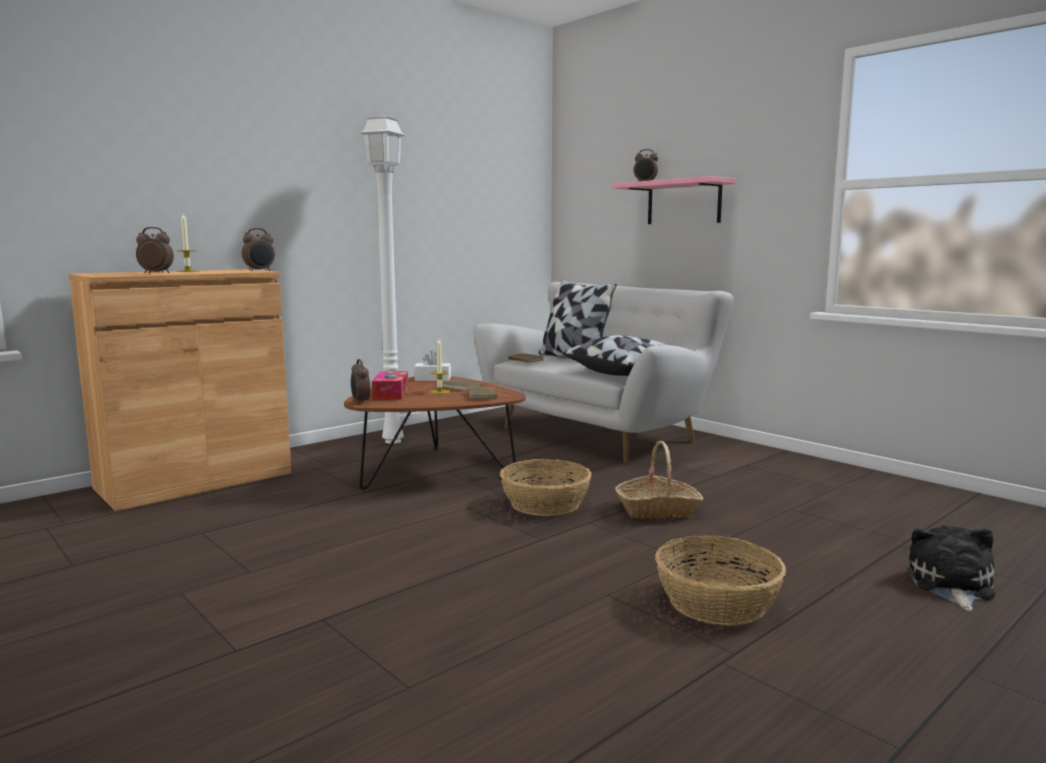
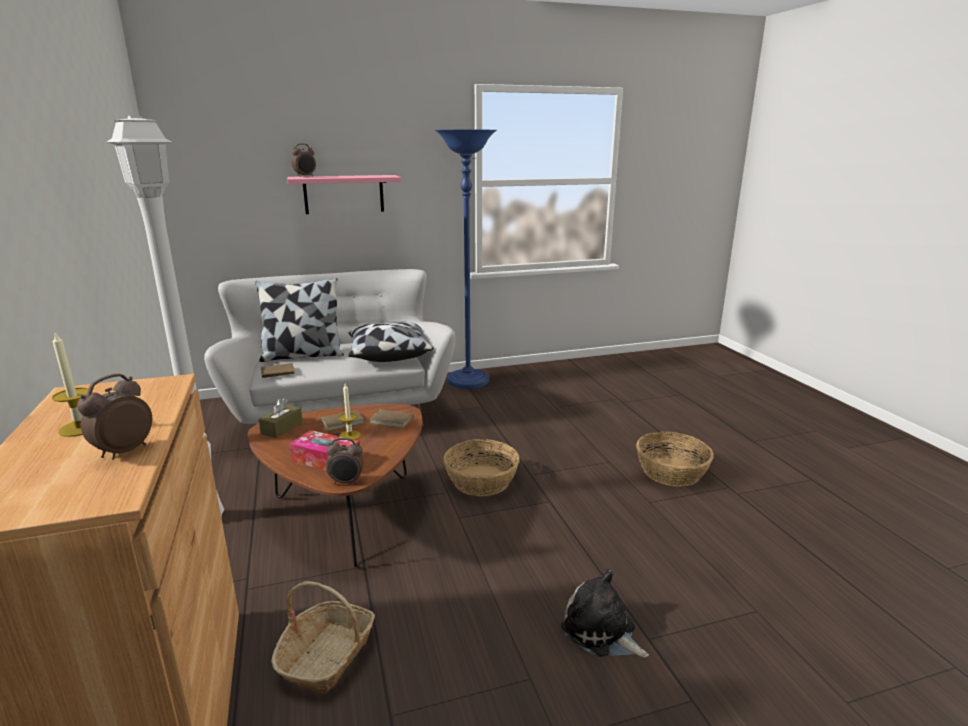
camera: 65 degrees left, 10 degrees up
alarm clock [242,228,275,271] -> none
white tissue box [414,350,451,381] -> brown tissue box [259,398,303,438]
basket [615,441,704,519] -> basket moved to [271,581,375,694]
plush toy [908,526,995,611] -> plush toy moved to [561,569,649,657]
none -> blue floor lamp [435,129,497,389]

